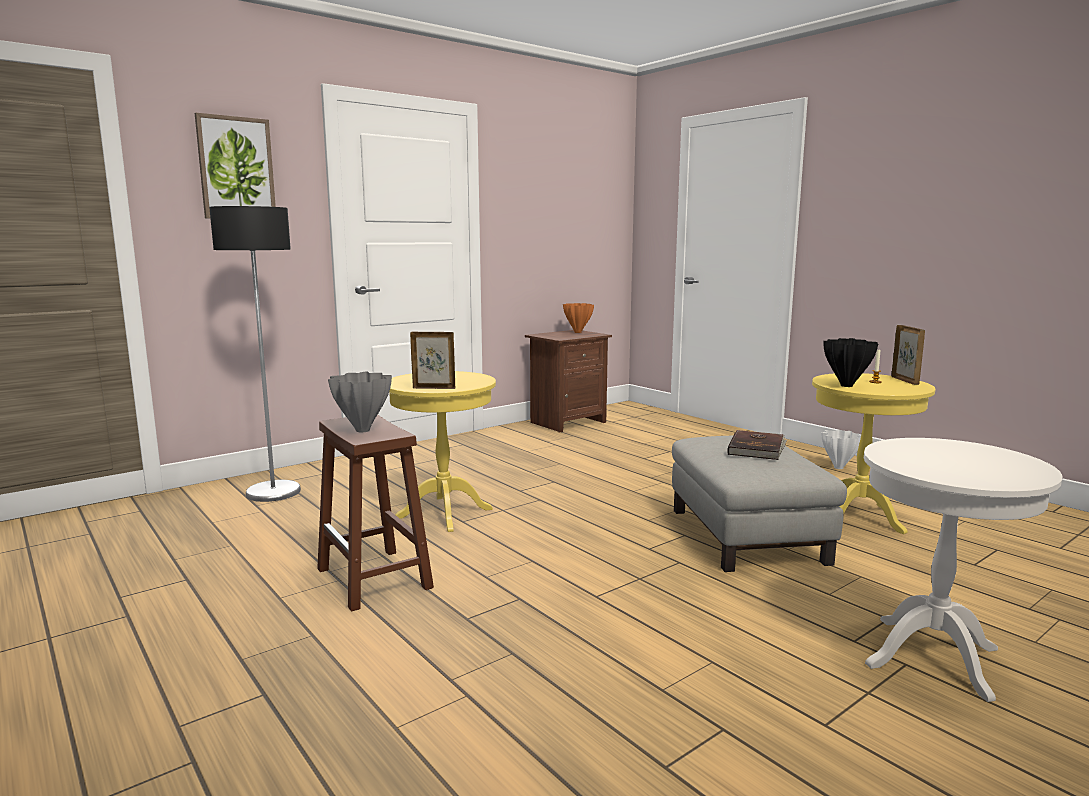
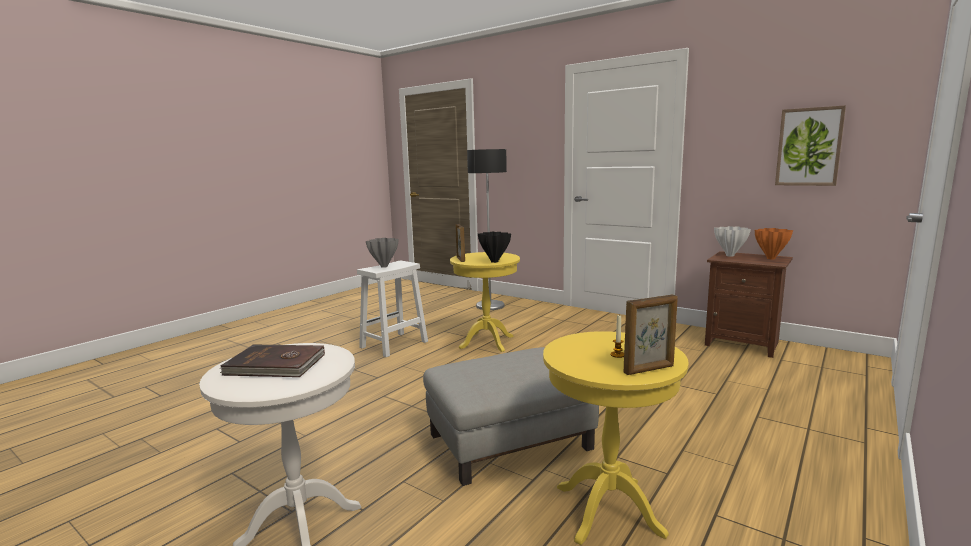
camera: 75 degrees right, 0 degrees up
picture [195,113,276,218] -> picture moved to [775,105,846,186]
brown stool [317,415,434,612] -> white stool [357,260,428,357]
brown book [727,430,787,460] -> brown book moved to [220,345,325,377]
white vase [821,430,861,469] -> white vase moved to [714,226,751,257]
black vase [823,338,878,387] -> black vase moved to [478,231,511,263]

